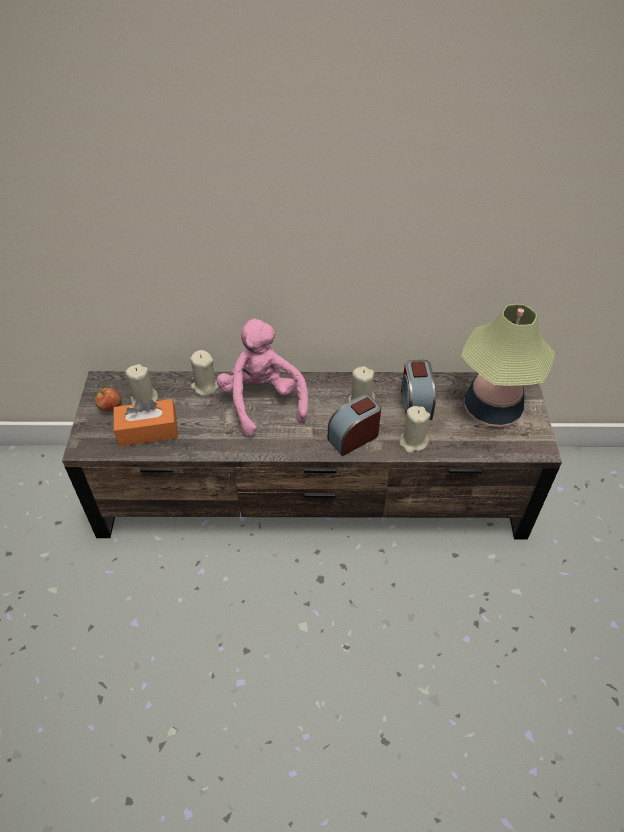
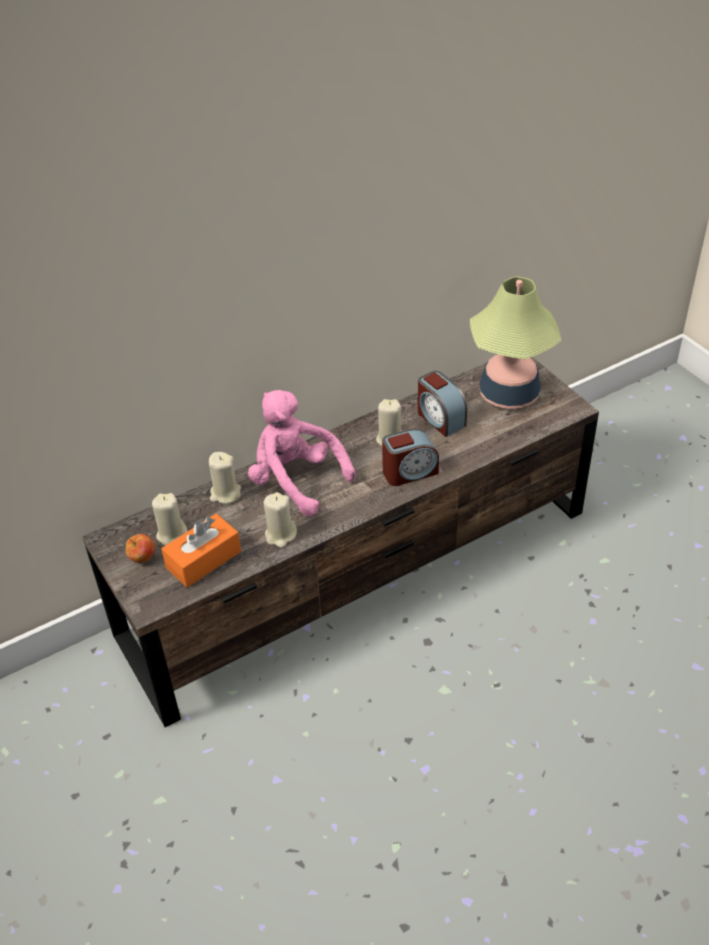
camera: 30 degrees left, 5 degrees down
alarm clock [328,394,381,456] -> alarm clock turned 135 degrees counterclockwise [382,429,439,486]
beige candle [399,406,430,453] -> beige candle moved to [263,492,297,548]

